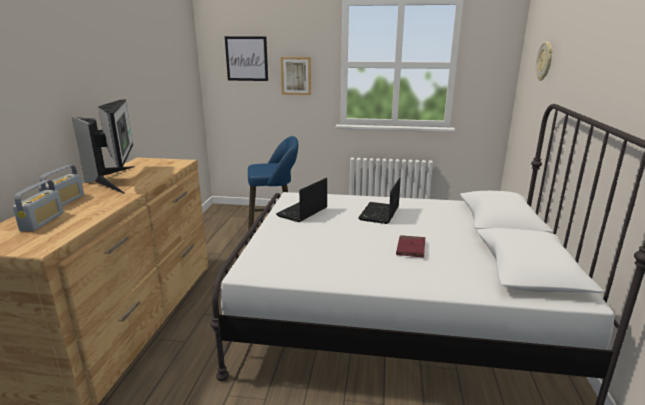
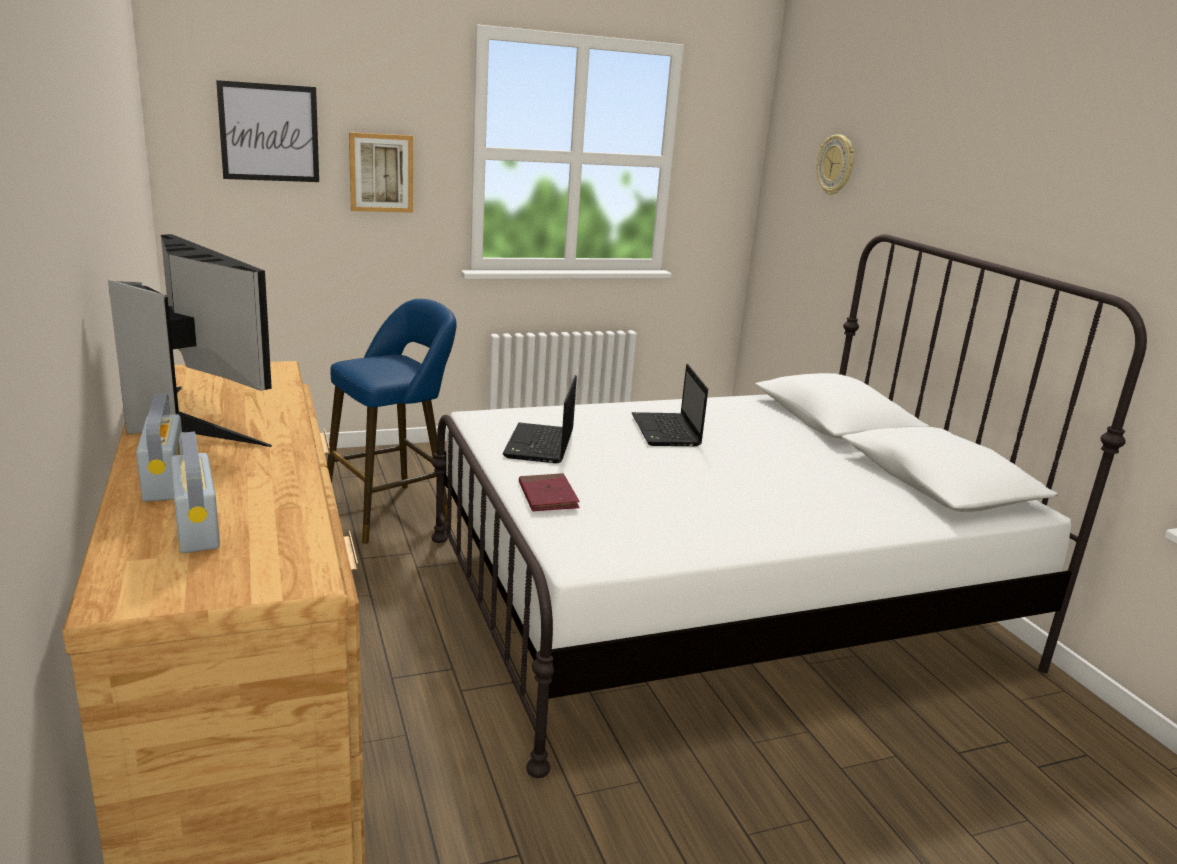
camera: 30 degrees left, 0 degrees up
red book [396,235,425,258] -> red book moved to [519,473,580,512]

